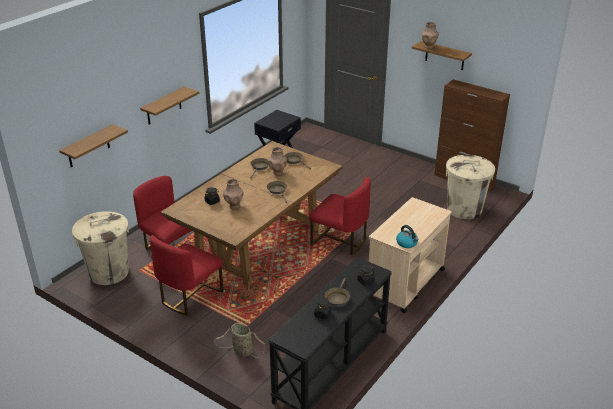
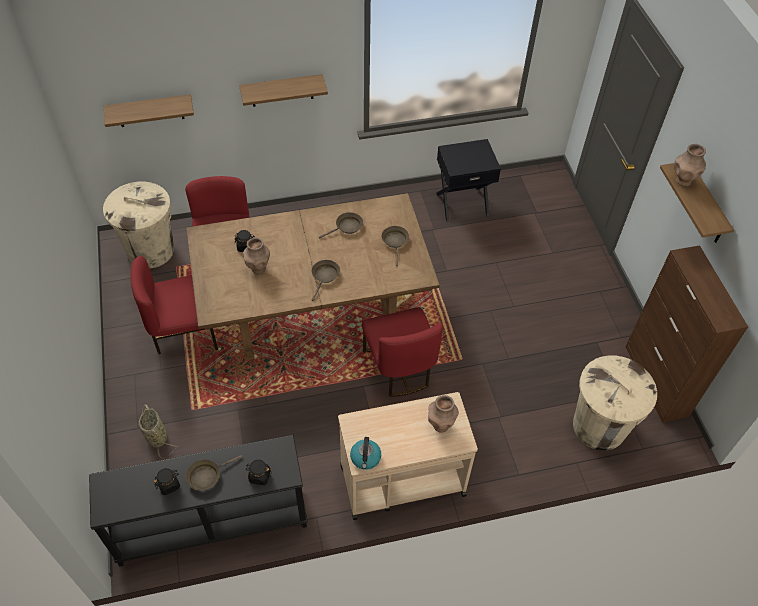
camera: 40 degrees right, 20 degrees up
brown vase [268,147,287,176] -> brown vase moved to [428,395,459,433]

